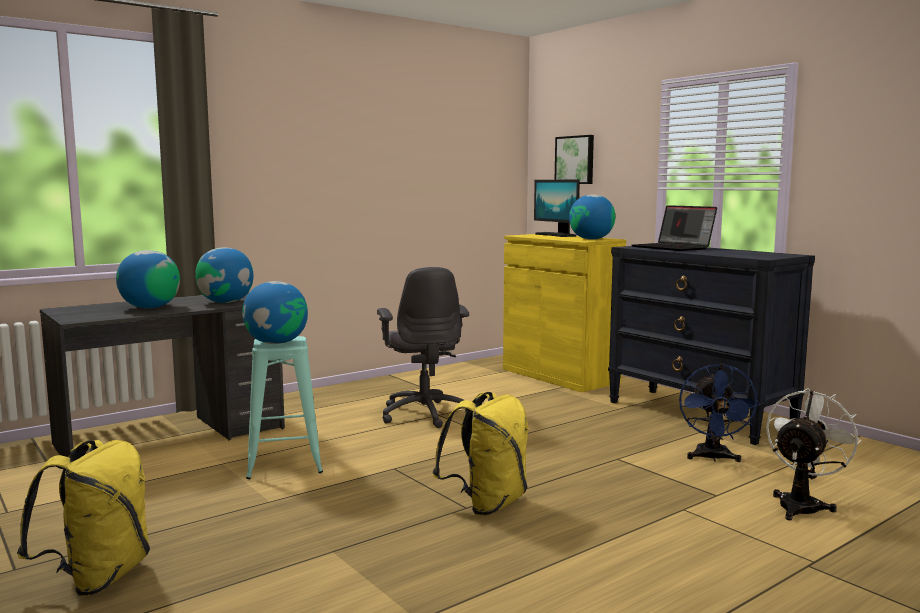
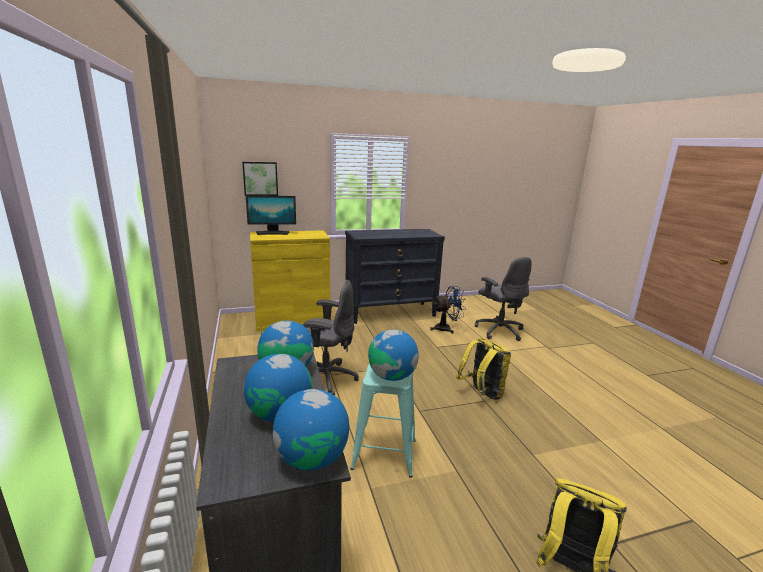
camera: 70 degrees left, 10 degrees up
globe [569,194,615,240] -> globe moved to [273,389,349,471]
laptop [632,205,717,251] -> none
blue fan [679,364,760,462] -> blue fan turned 45 degrees counterclockwise [430,286,466,334]
white fan [766,388,862,520] -> grey office chair [475,257,532,341]

